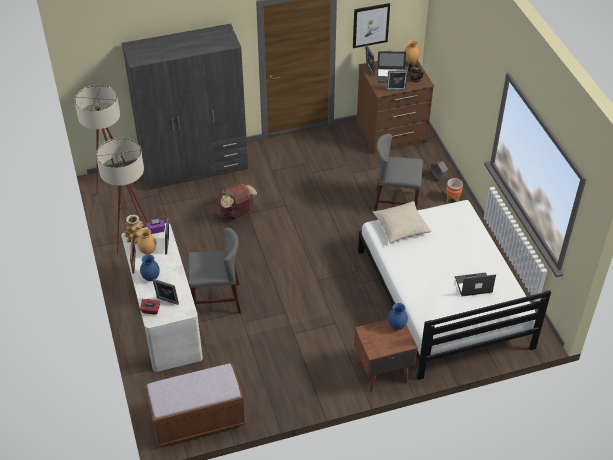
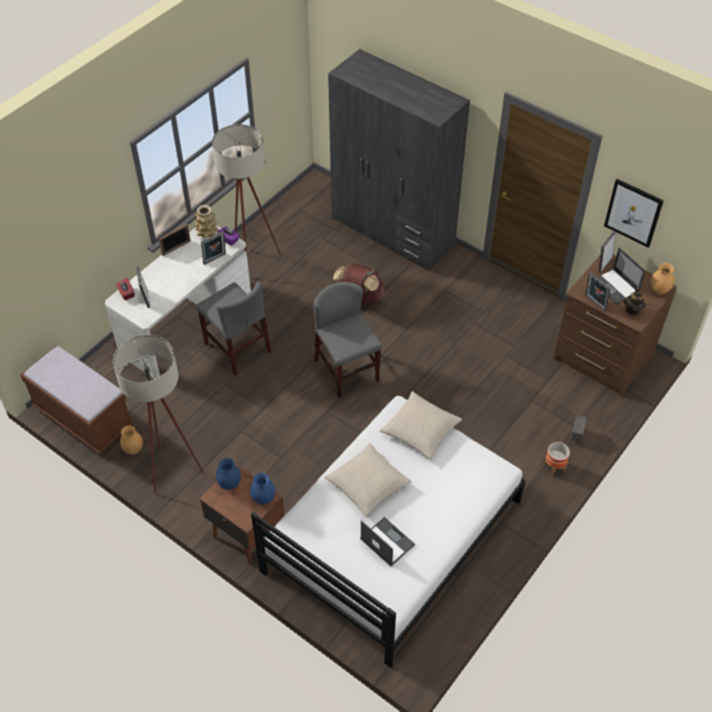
camera: 55 degrees right, 5 degrees up
beige floor lamp [74,85,136,210] -> beige floor lamp moved to [113,335,204,494]
brown vase [137,228,156,255] -> brown vase moved to [120,426,143,455]
blue vase [140,254,160,281] -> blue vase moved to [216,458,241,490]
grey chair [374,134,423,211] -> grey chair moved to [314,282,382,397]
none -> beige pillow [324,443,412,517]

